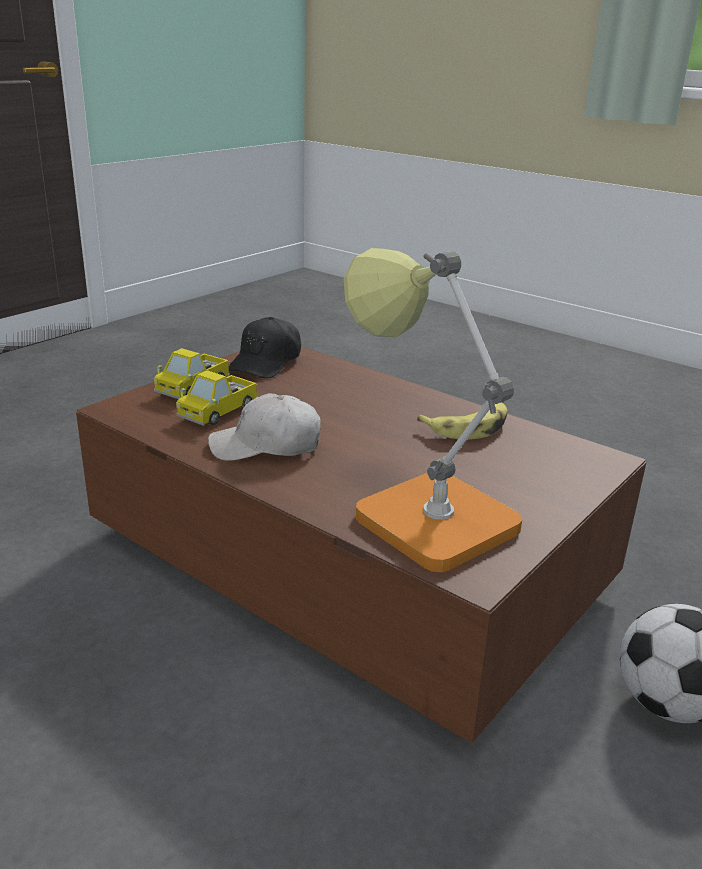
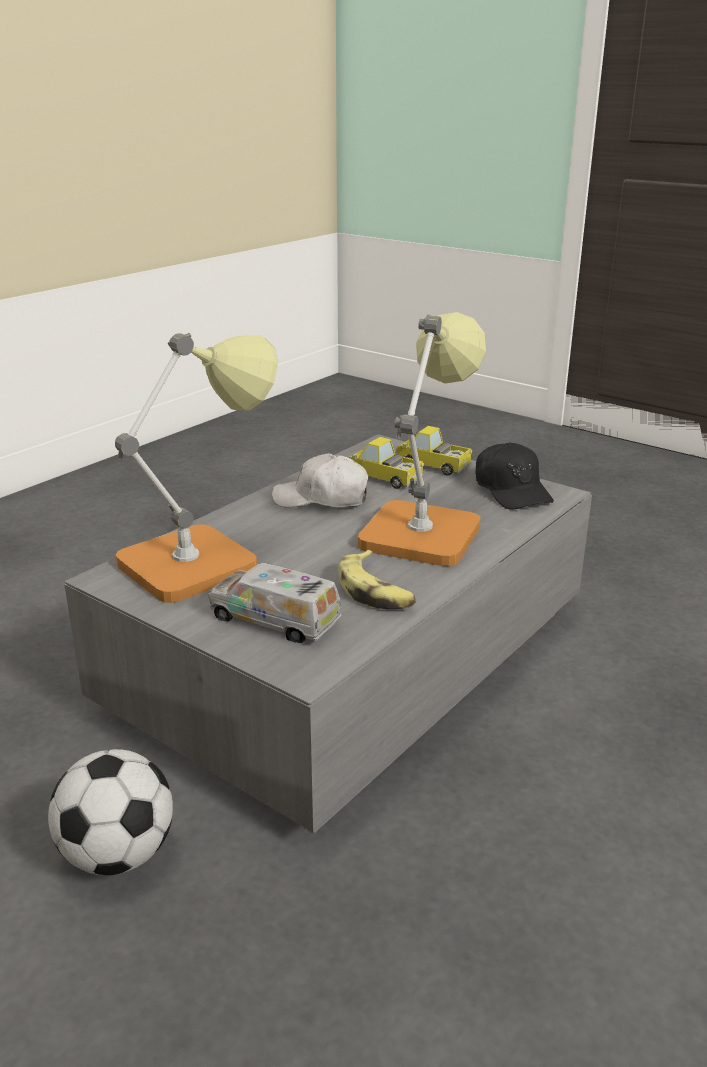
camera: 90 degrees right, 0 degrees up
brown coffee table [76,346,646,743] -> grey coffee table [64,434,592,833]
white cap [208,393,321,461] -> white cap turned 75 degrees counterclockwise [272,453,368,508]
black cap [229,317,301,378] -> black cap turned 135 degrees counterclockwise [475,442,554,510]
none -> toy truck [208,563,342,643]
none -> table lamp [358,312,486,566]

